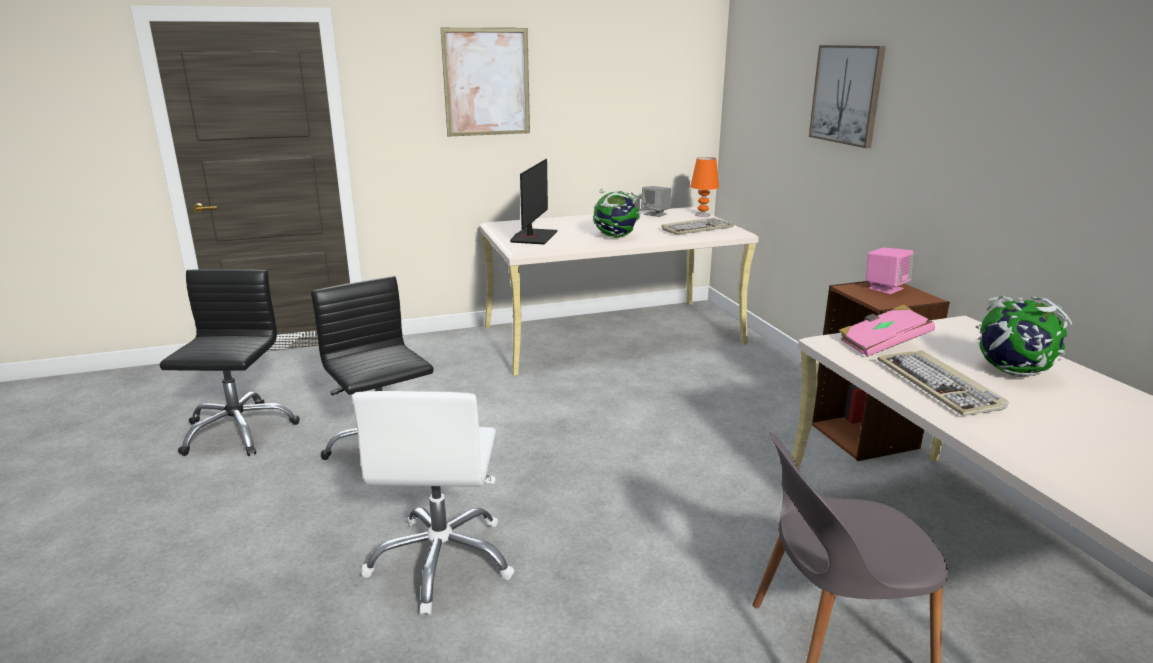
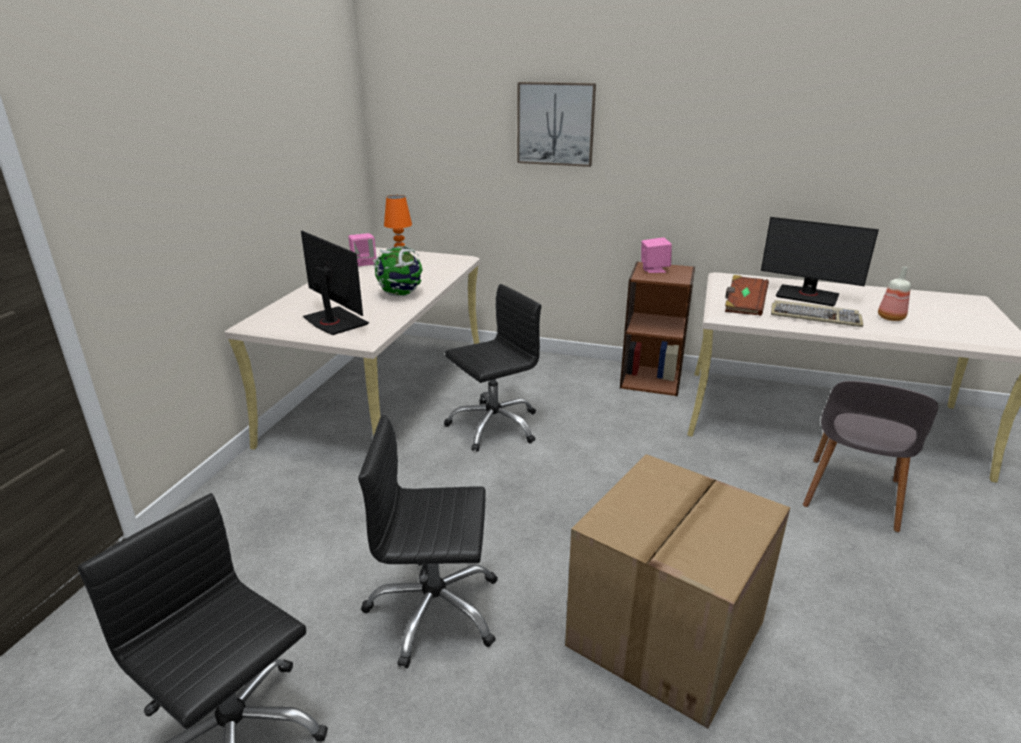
camera: 55 degrees left, 5 degrees up
white office chair [352,391,514,615] -> cardboard box [565,454,790,728]
picture [441,28,530,136] -> none
grey speaker [641,186,671,217] -> pink speaker [348,233,377,266]
keyboard [661,218,734,235] -> none
pink book [838,305,935,357] -> brown book [725,275,769,316]
globe [976,295,1072,377] -> monitor [761,217,879,306]
none -> black office chair [444,284,542,452]
none -> bottle [878,266,911,321]

